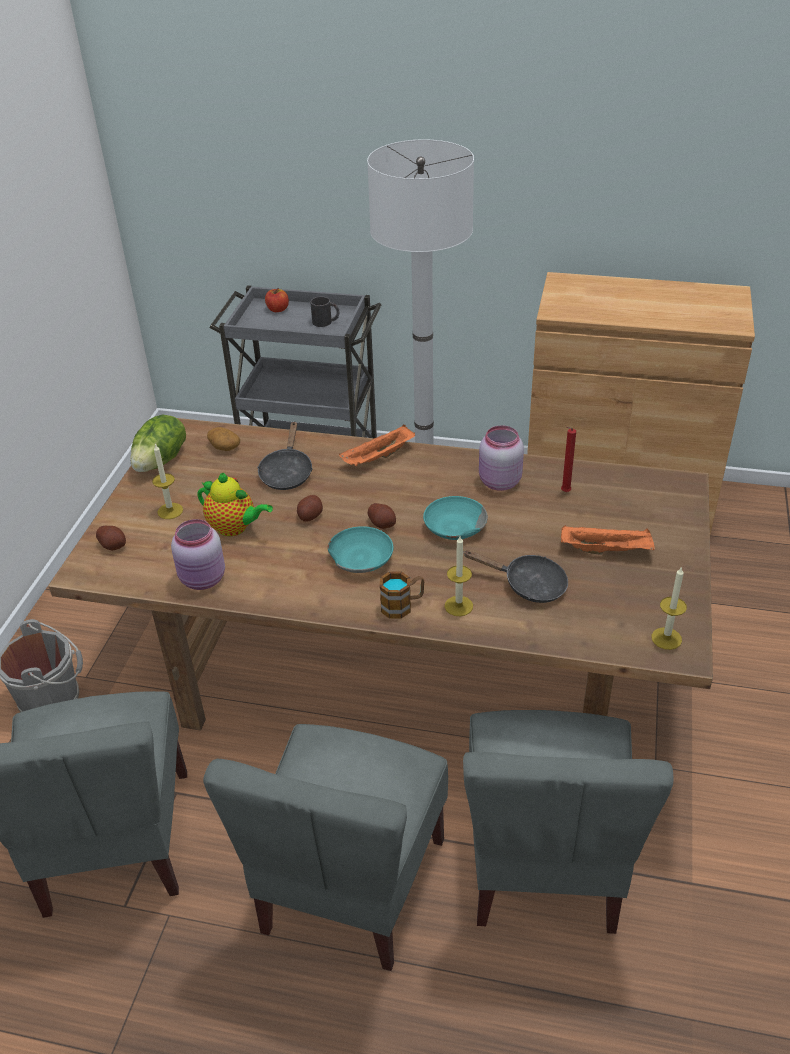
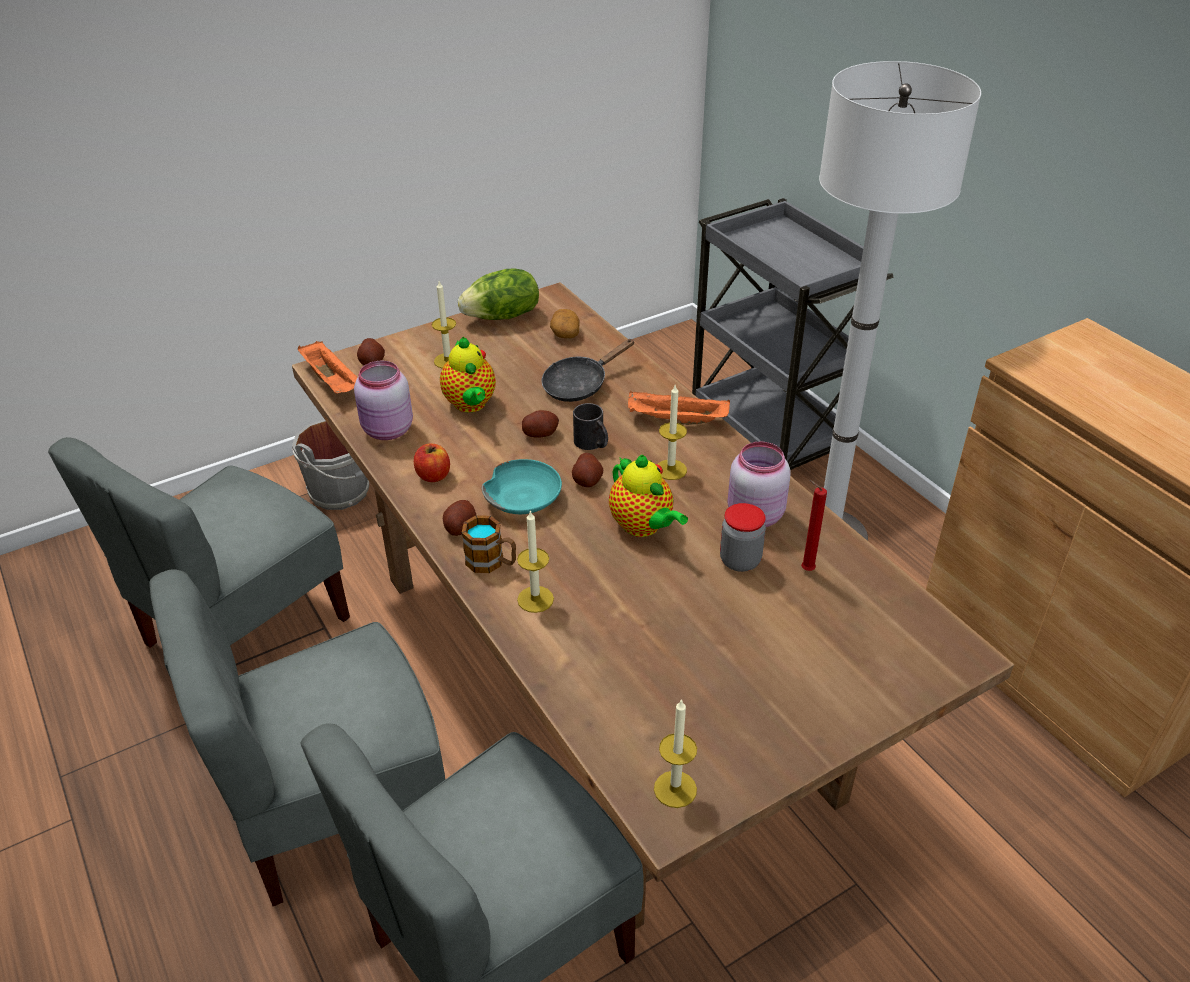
camera: 45 degrees right, 0 degrees up
apple [265,288,289,312] -> apple moved to [414,443,450,482]
black mug [310,297,339,327] -> black mug moved to [573,403,608,450]
turquoise bowl [423,496,488,540] -> teapot [609,455,688,537]
black frying pan [463,550,568,603] -> none
orange tray [561,525,655,555] -> orange tray moved to [298,341,358,394]
none -> potato [443,500,476,536]
none -> candle [658,385,687,480]
none -> jar [720,503,766,572]

